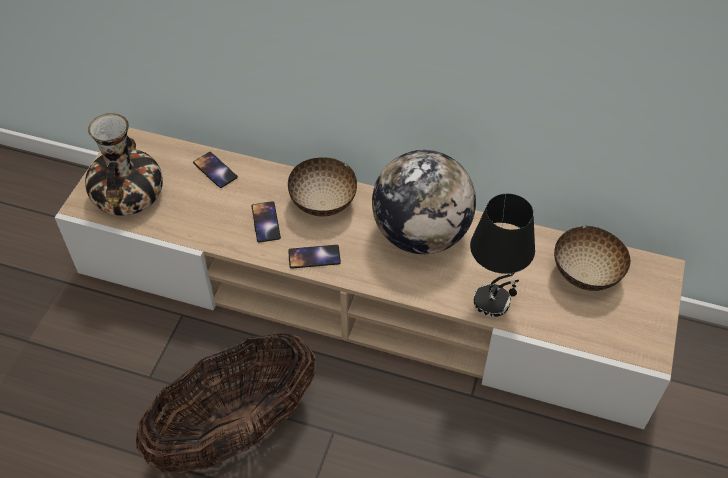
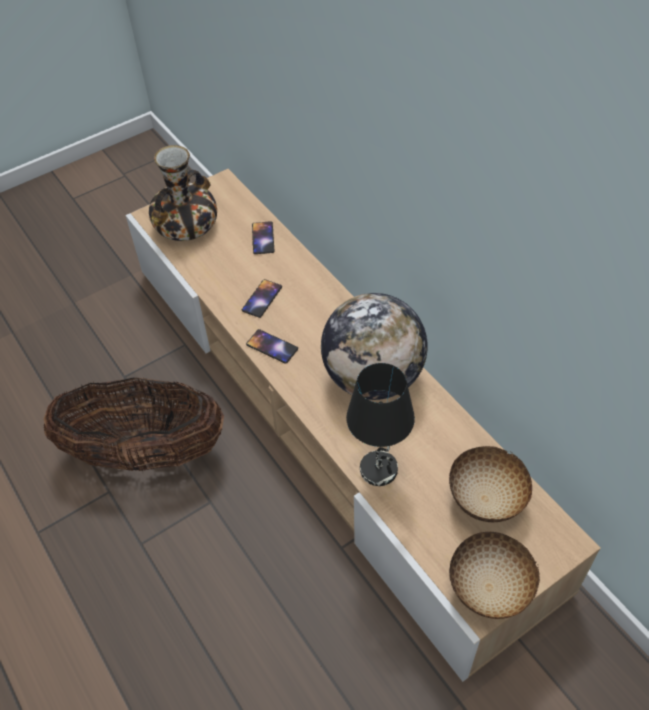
camera: 40 degrees right, 0 degrees up
bowl [288,157,357,217] -> bowl moved to [449,531,540,619]

